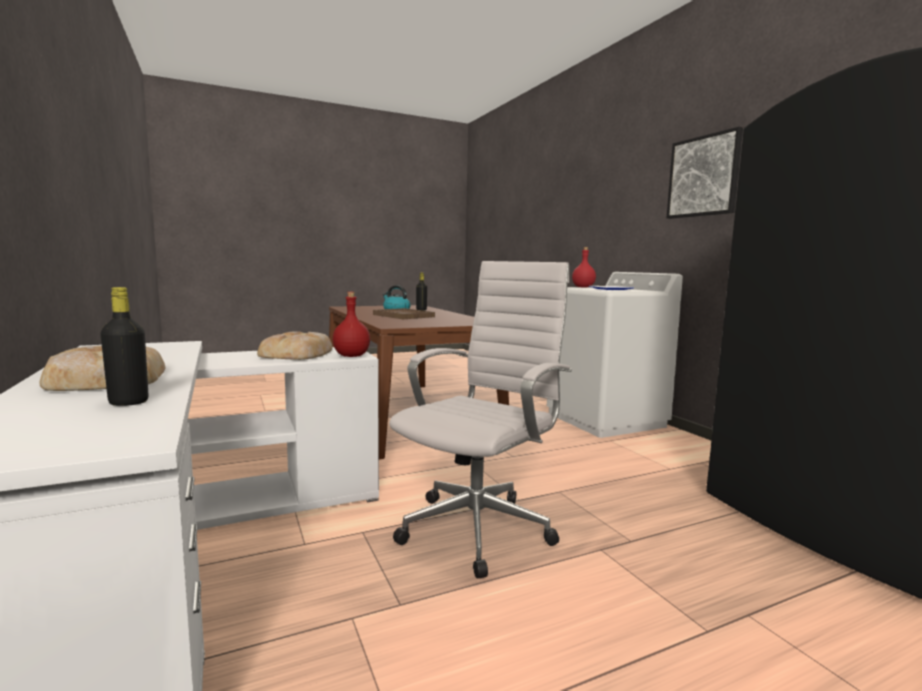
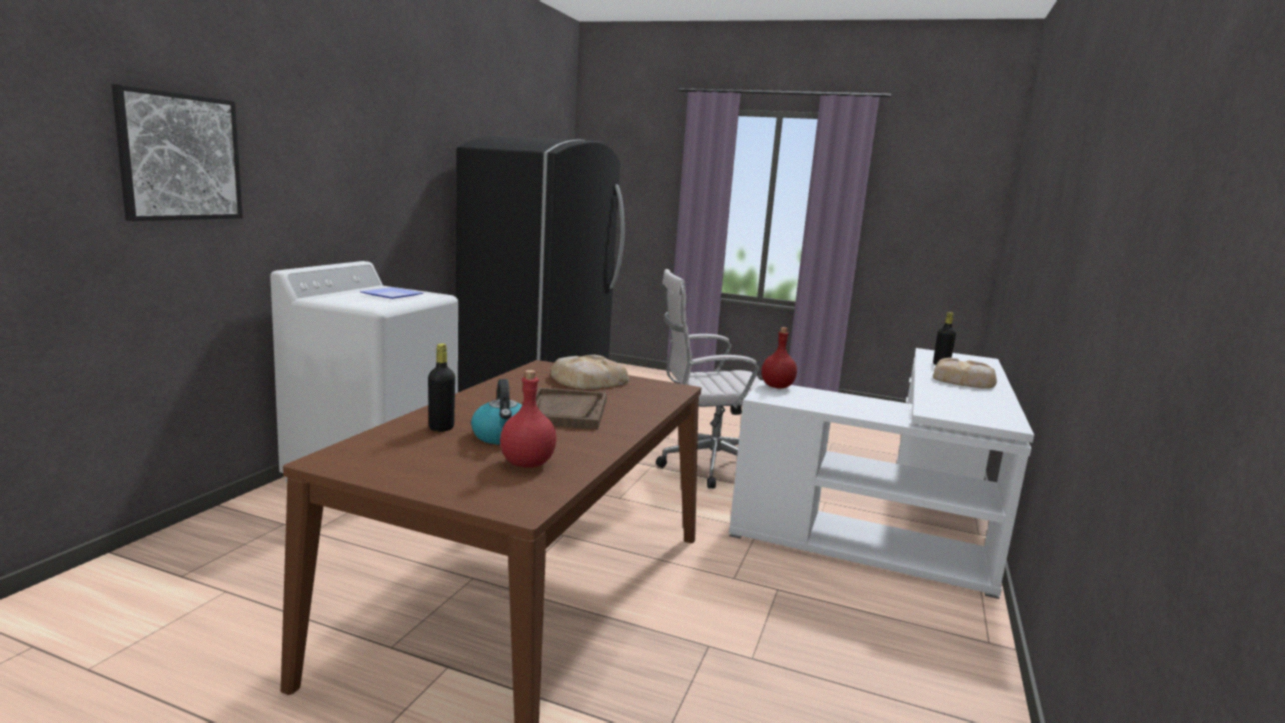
camera: 135 degrees left, 5 degrees up
bread [257,331,333,360] -> bread moved to [551,355,629,389]
red bottle [572,247,596,288] -> red bottle moved to [500,370,556,468]
picture [666,127,743,219] -> picture moved to [112,84,243,221]

